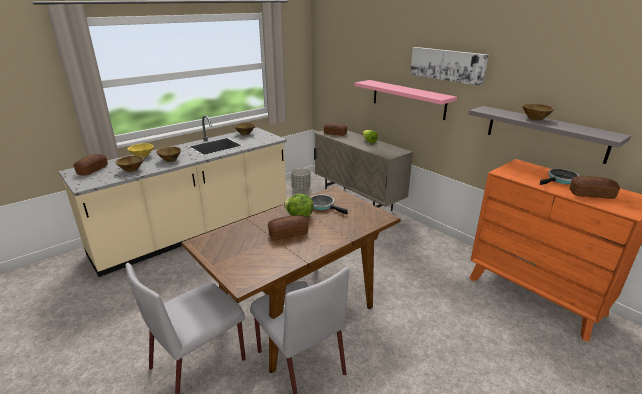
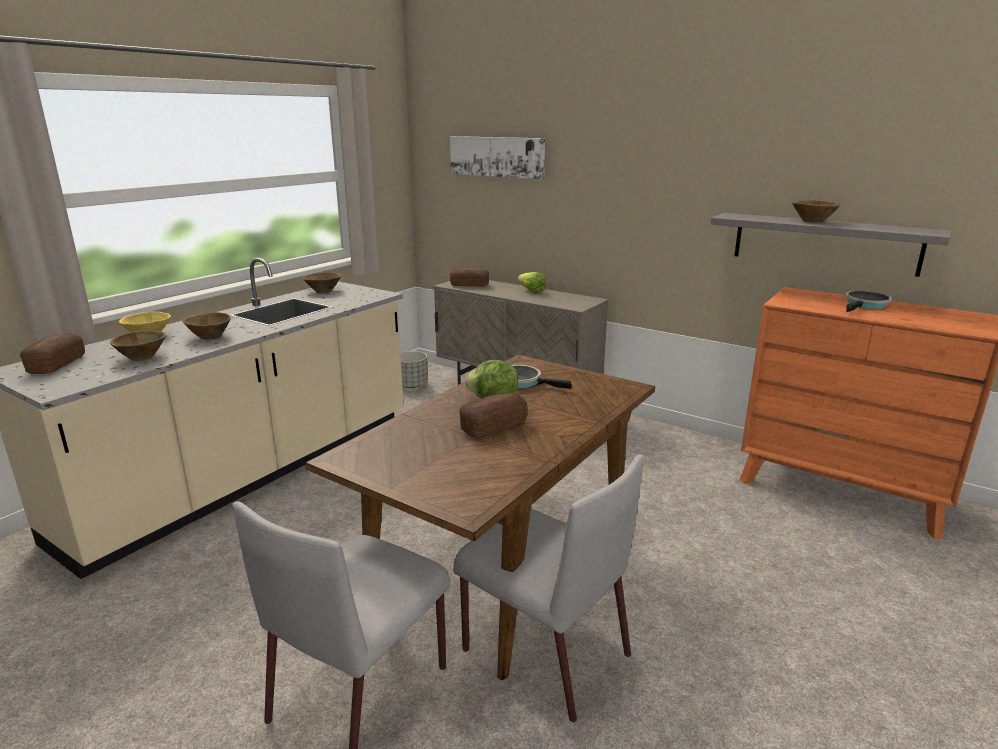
camera: 15 degrees left, 5 degrees down
pink shelf [354,80,457,120] -> none
picture [410,47,488,86] -> picture moved to [450,136,545,179]
bread [570,176,620,199] -> none

